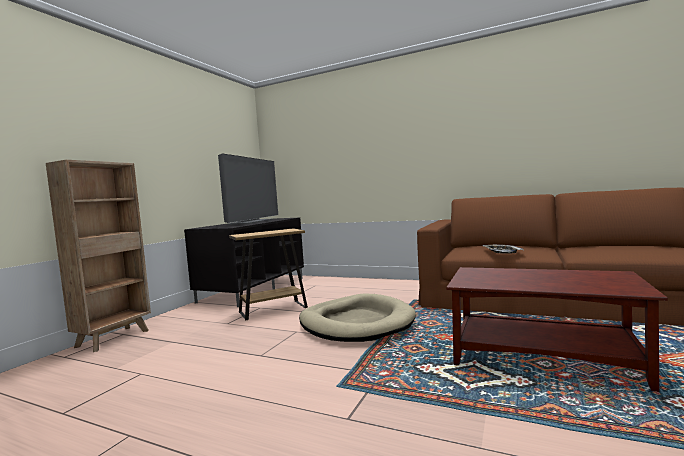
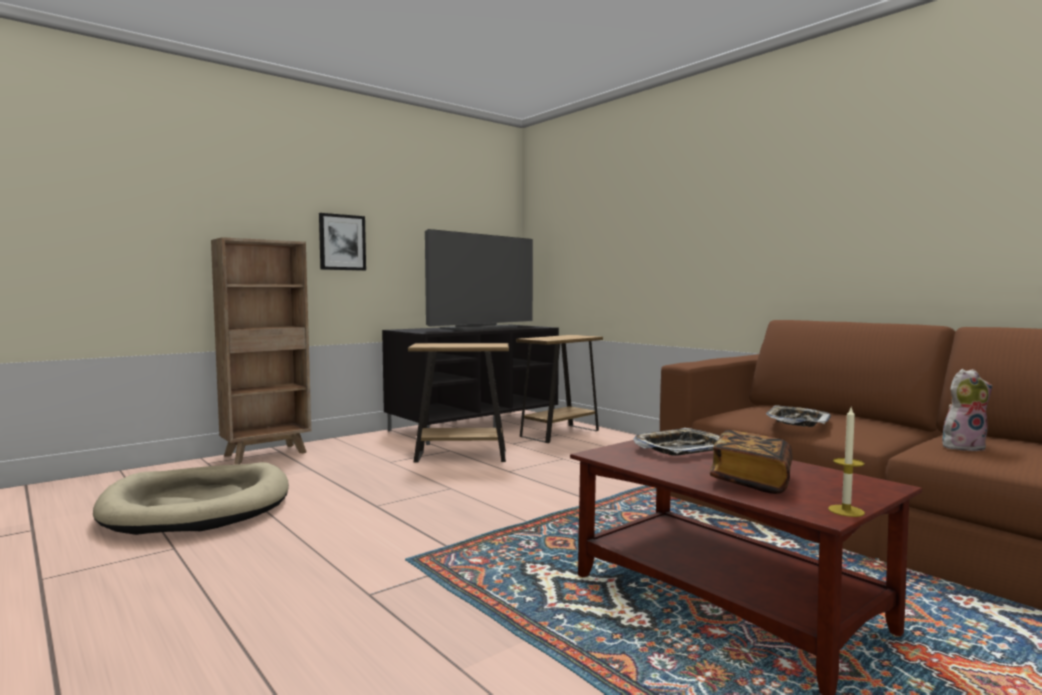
camera: 25 degrees right, 0 degrees up
beige dog bed [299,294,416,342] -> beige dog bed moved to [93,462,289,535]
none -> picture [319,213,366,271]
none -> brown side table [516,335,603,443]
none -> tray [633,428,720,456]
none -> book [710,430,792,494]
none -> candle [828,408,865,517]
none -> plush toy [942,369,993,451]

